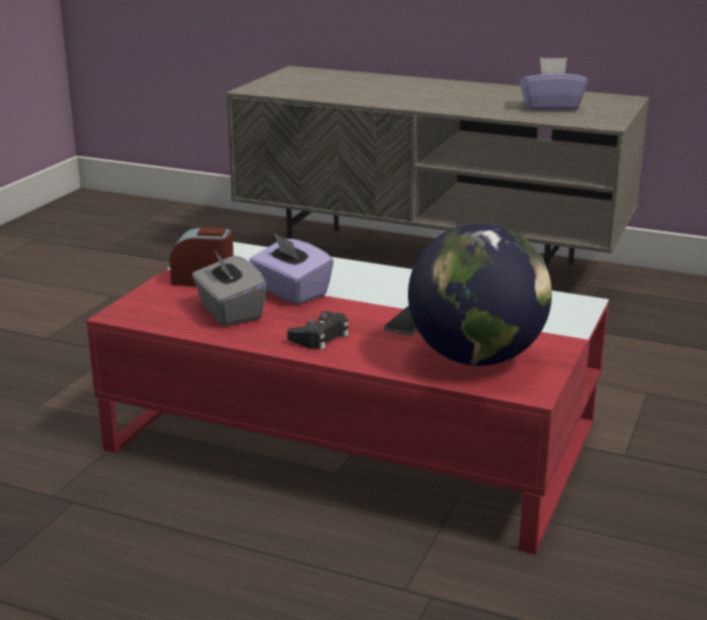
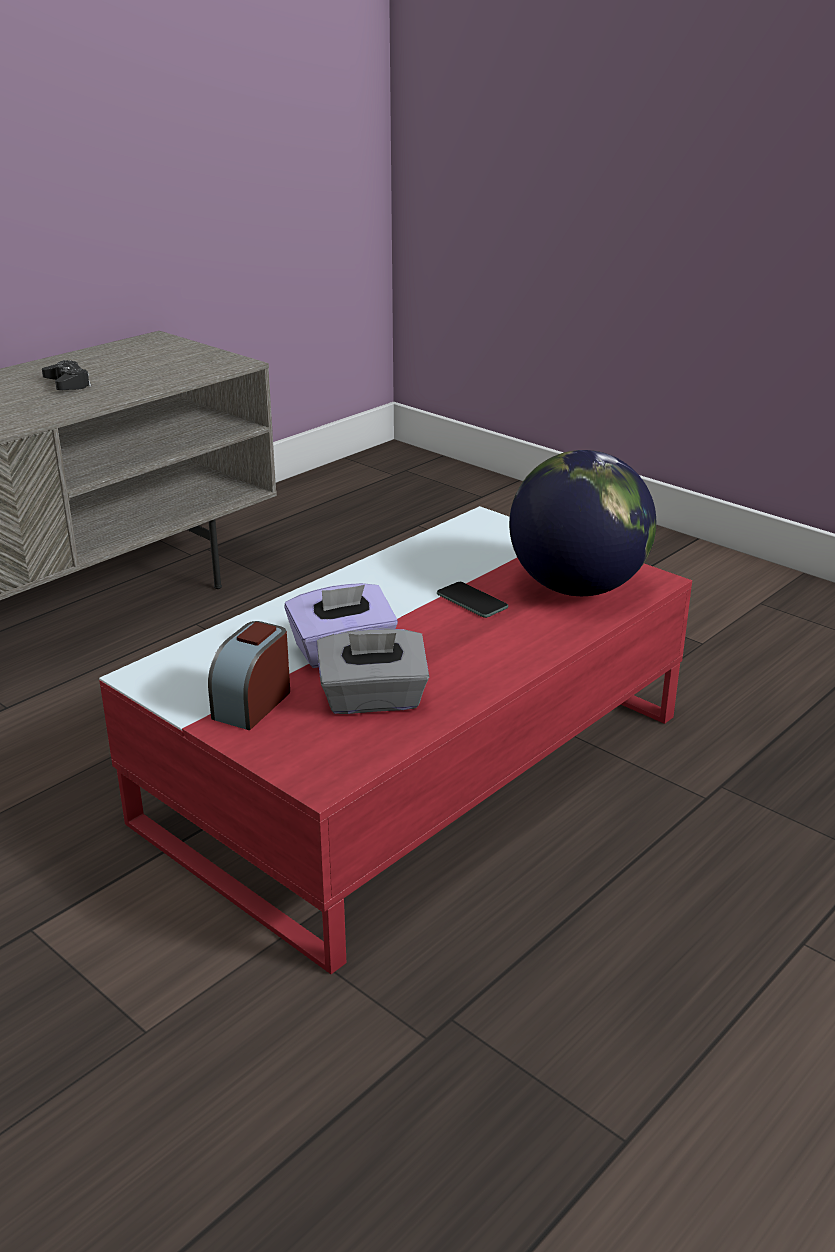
camera: 70 degrees left, 5 degrees up
black game controller [287,311,349,350] -> black game controller moved to [42,360,91,390]
purple tissue box [519,58,588,110] -> none

